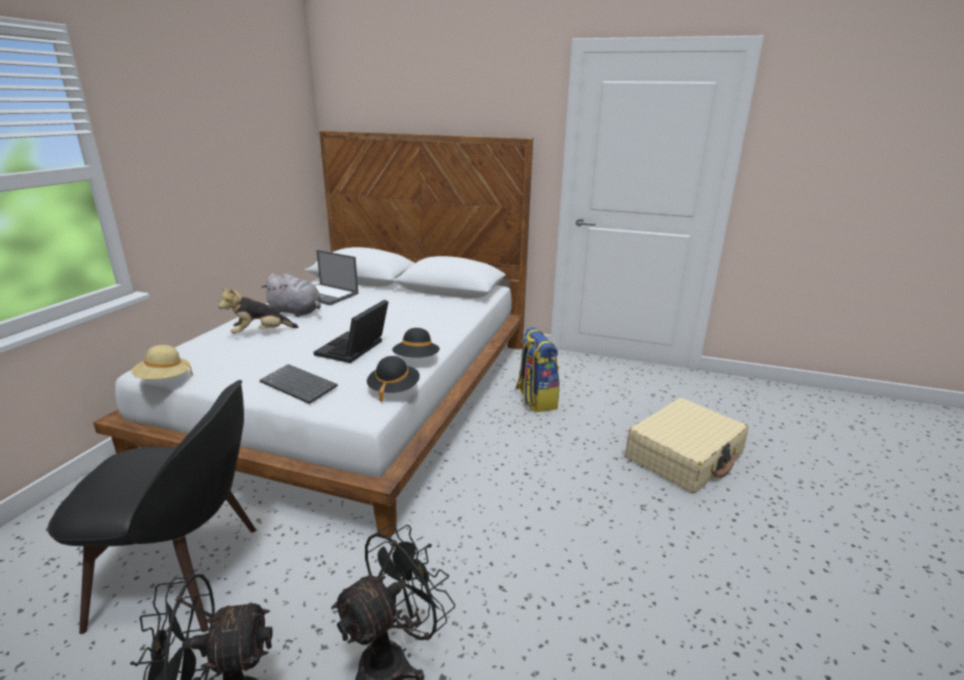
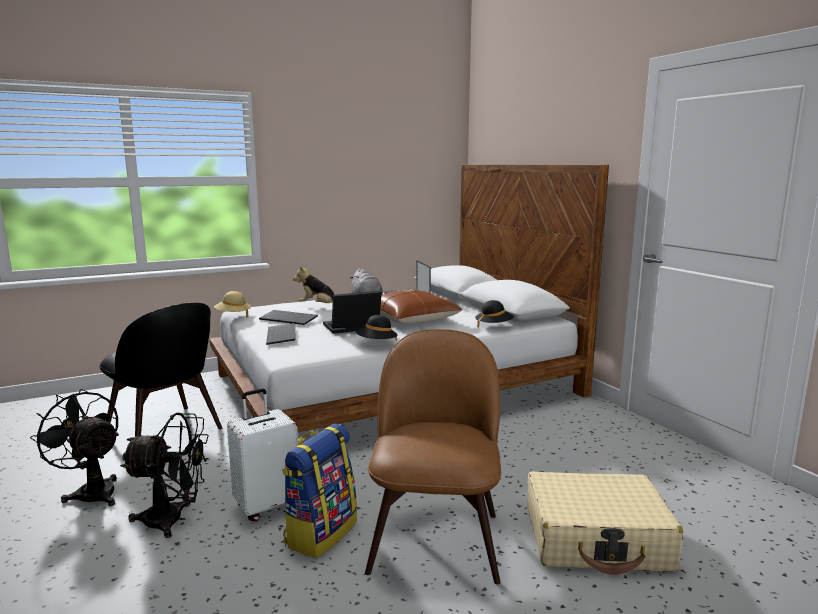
camera: 45 degrees right, 10 degrees down
black hat [367,356,420,402] -> black hat moved to [475,300,514,328]
backpack [515,327,560,412] -> backpack moved to [282,424,357,558]
none -> white suitcase [227,389,298,521]
none -> keyboard [259,310,318,325]
none -> brown chair [365,329,501,584]
none -> brown pillow [380,290,462,324]

